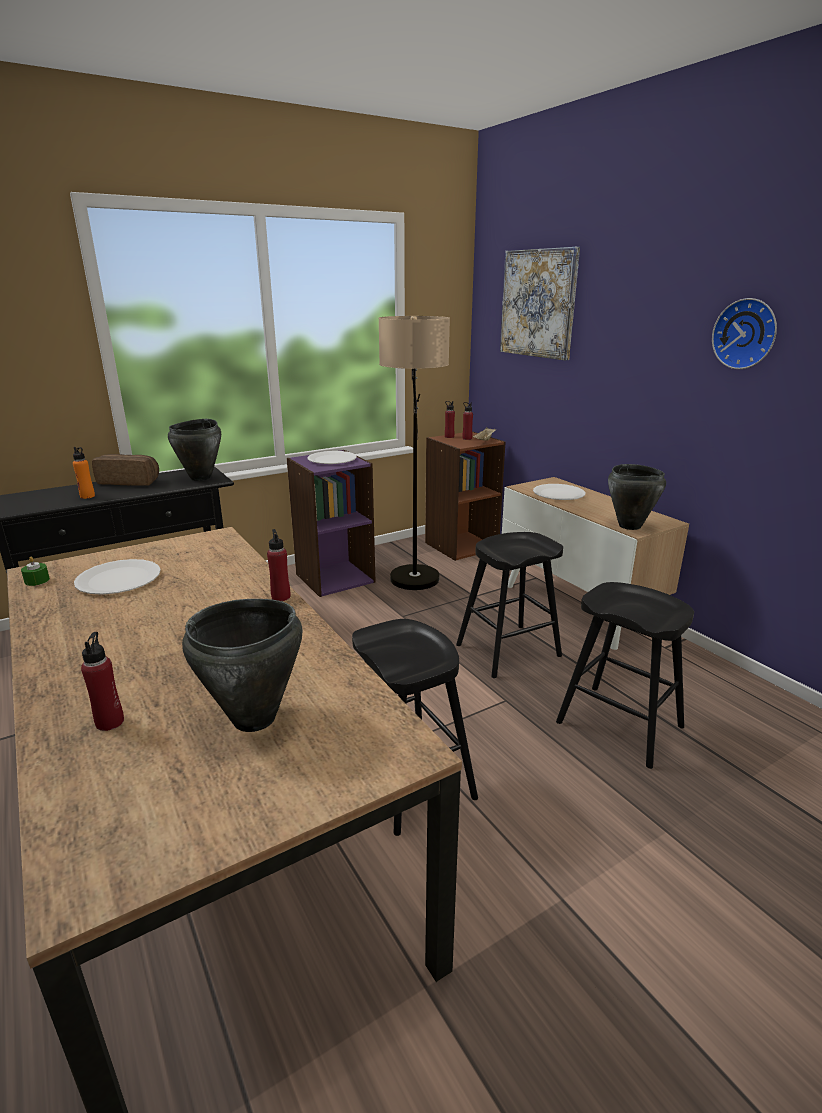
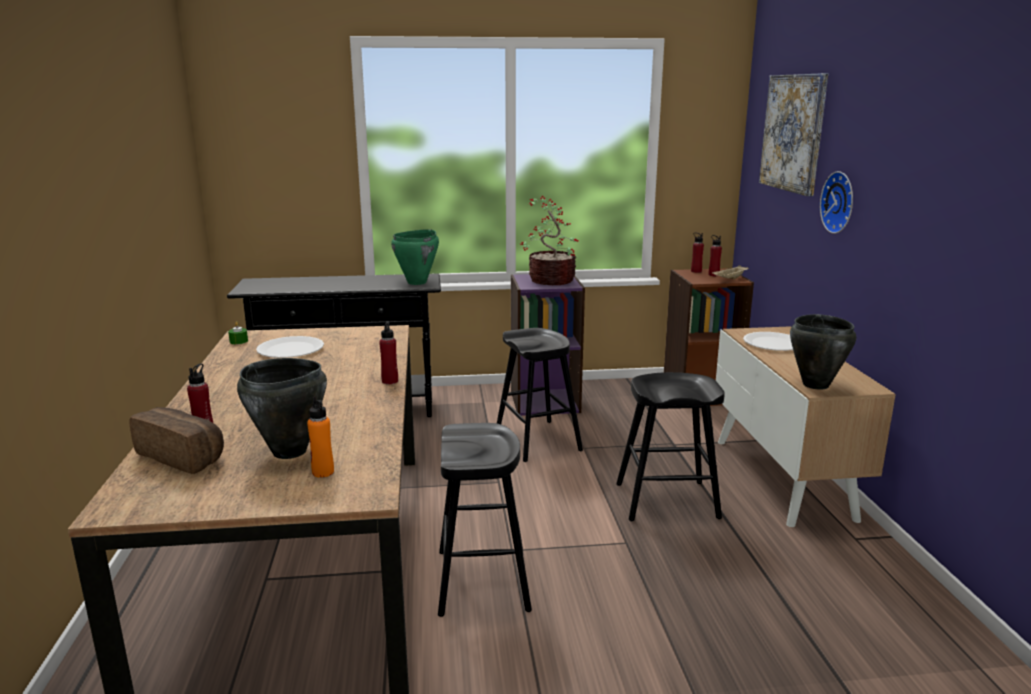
camera: 25 degrees right, 5 degrees down
orange bottle [73,447,95,499] -> orange bottle moved to [307,397,334,478]
bread [92,454,159,486] -> bread moved to [129,407,224,474]
black cooking pot [168,419,221,481] -> green cooking pot [391,229,439,285]
white plate [308,451,357,464] -> potted plant [520,196,579,285]
floor lamp [378,316,450,590] -> none
black stool [556,582,694,769] -> black stool moved to [497,328,583,462]
wall clock [712,298,777,369] -> wall clock moved to [820,171,853,234]

